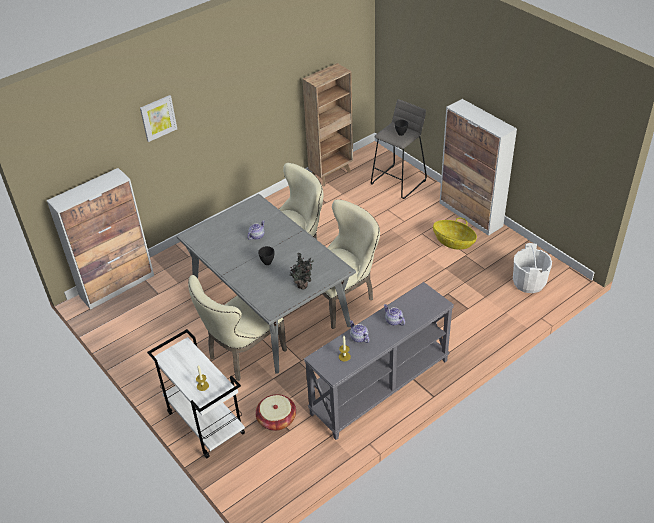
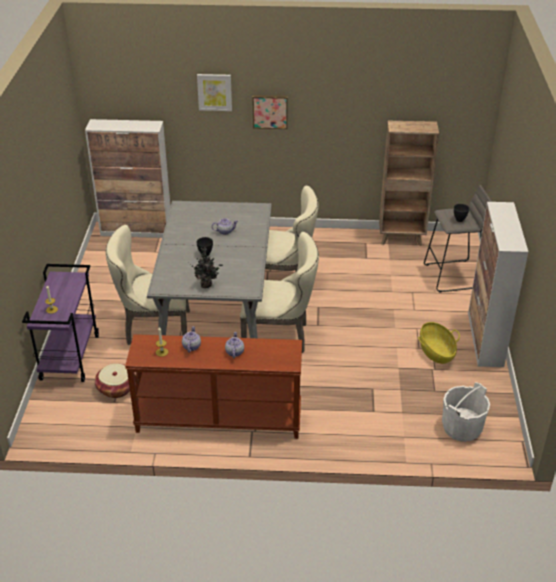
camera: 40 degrees right, 5 degrees down
white cart [147,329,245,458] -> purple cart [22,264,99,382]
grey console table [304,282,454,440] -> brown console table [125,334,302,439]
none -> picture [252,95,288,129]

